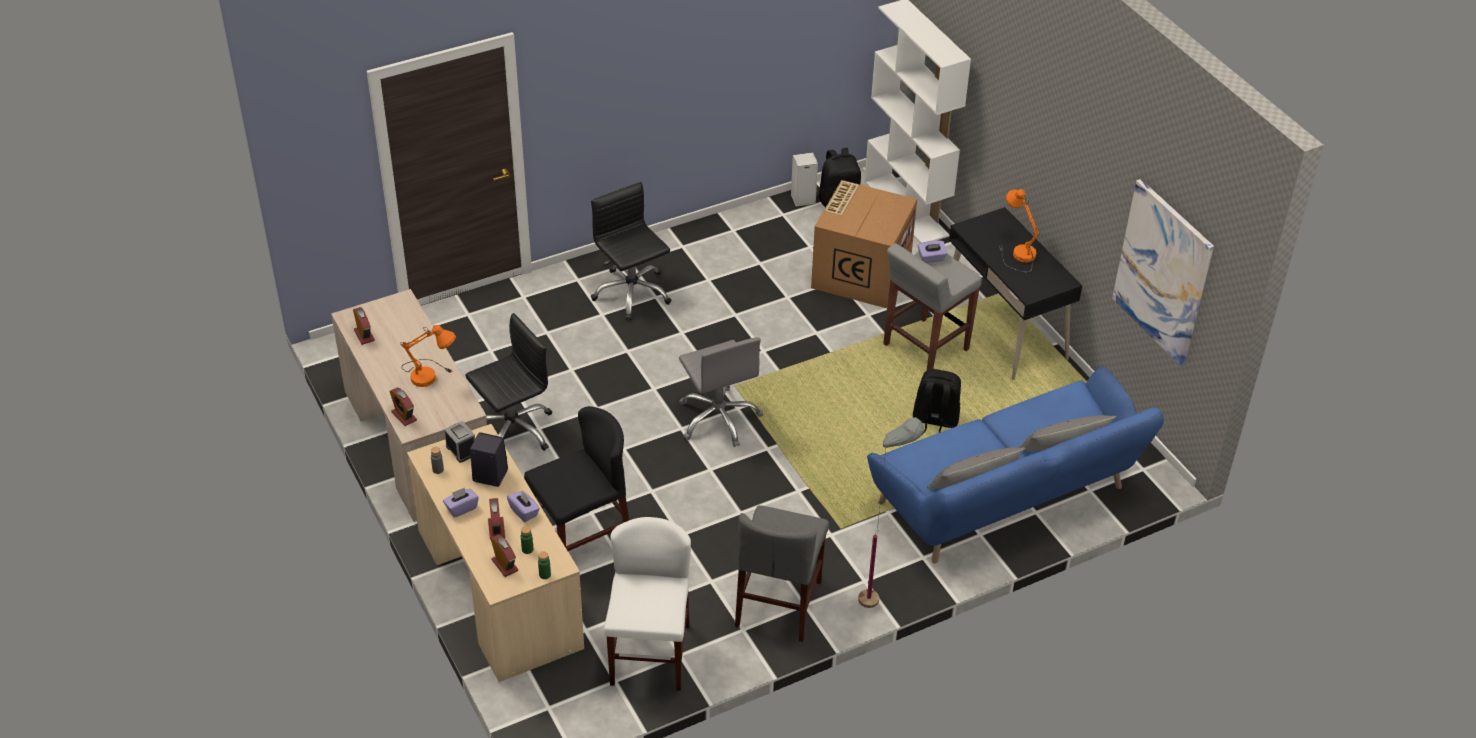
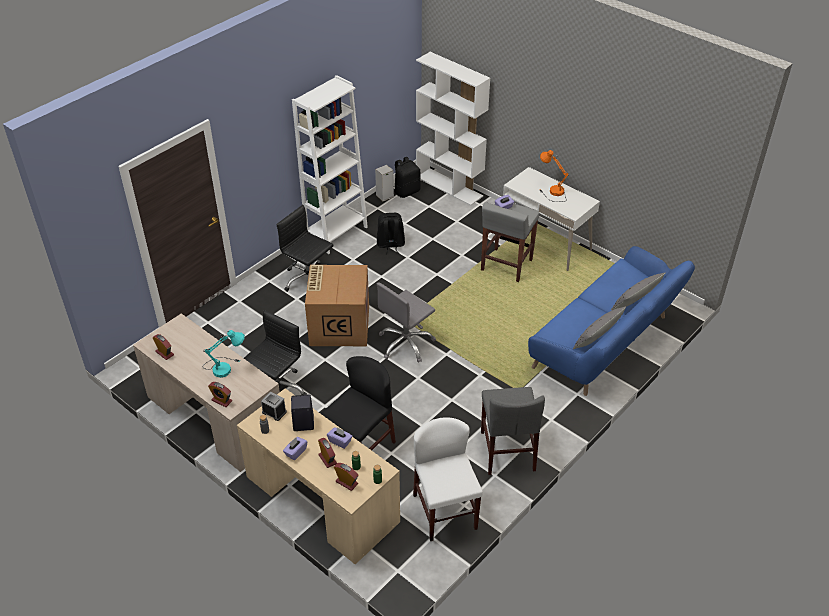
camera: 20 degrees left, 0 degrees up
orange table lamp [400,325,456,387] -> turquoise table lamp [203,330,245,378]
grey office chair [679,337,763,447] -> grey office chair turned 90 degrees clockwise [377,282,436,363]
cardboard box [811,180,917,308] -> cardboard box moved to [305,265,369,346]
grey floor lamp [858,417,924,608] -> none
black backpack [913,369,961,436] -> black backpack moved to [377,213,405,255]
black desk [949,207,1082,380] -> white desk [503,167,600,271]
picture [1112,179,1214,366] -> none
none -> white bookcase [292,75,368,254]

